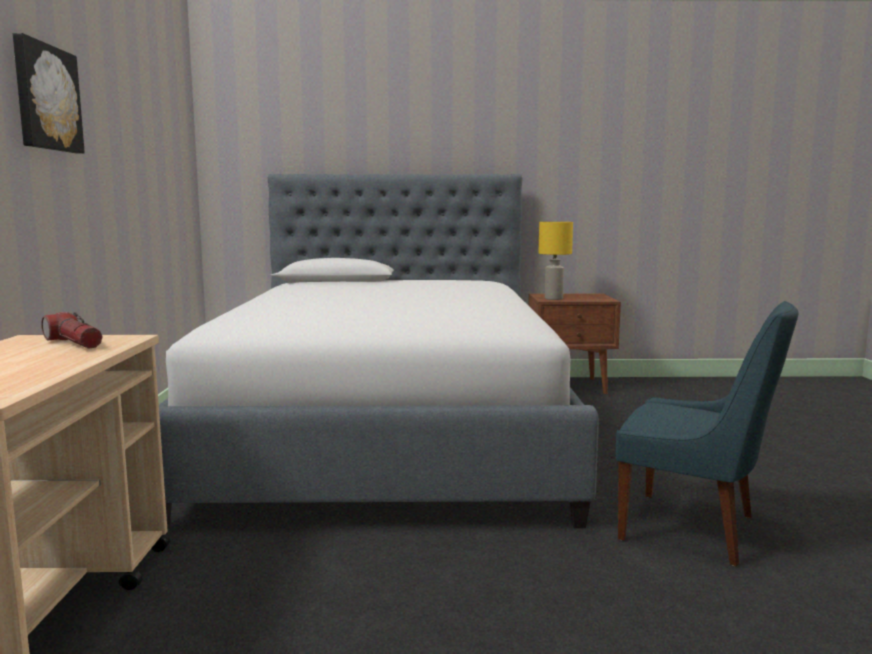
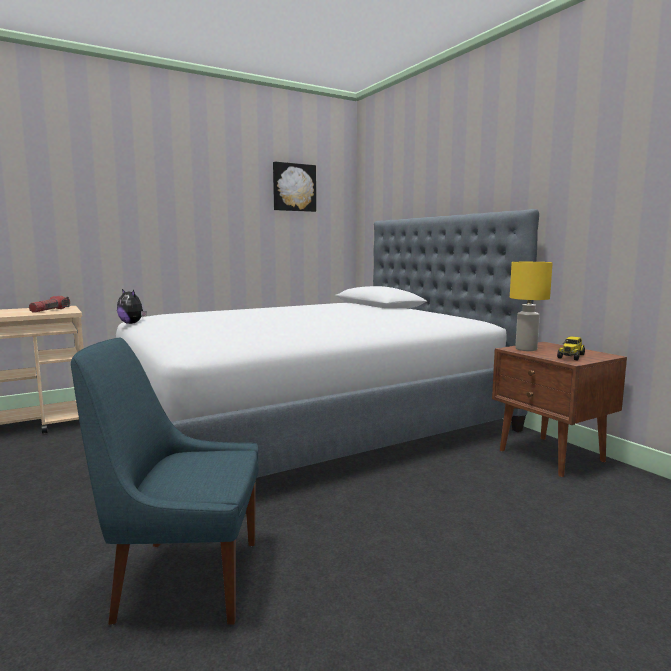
camera: 60 degrees right, 0 degrees up
picture [13,33,85,154] -> picture moved to [273,162,316,212]
blue chair [616,301,798,566] -> blue chair turned 90 degrees clockwise [71,338,258,625]
none -> plush toy [117,289,147,324]
none -> toy truck [557,336,585,361]

